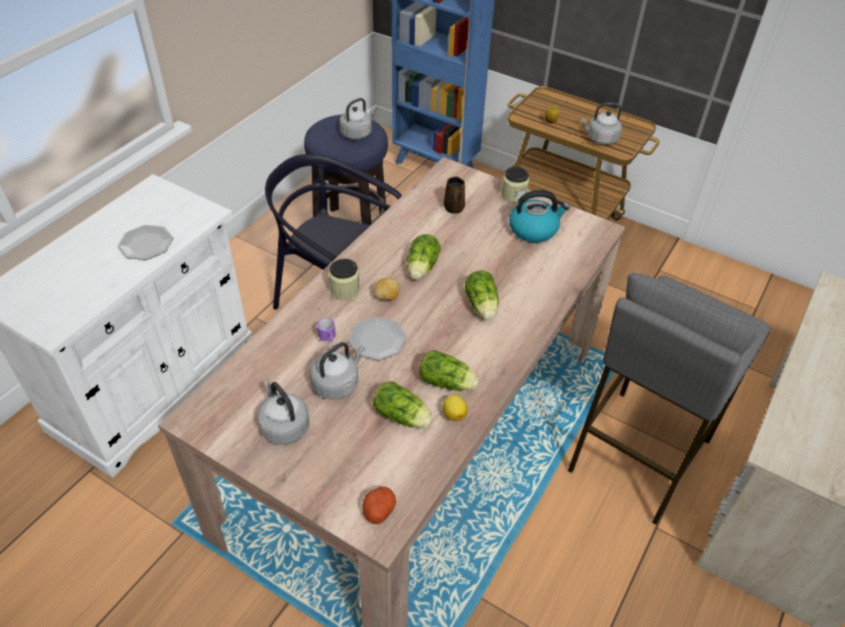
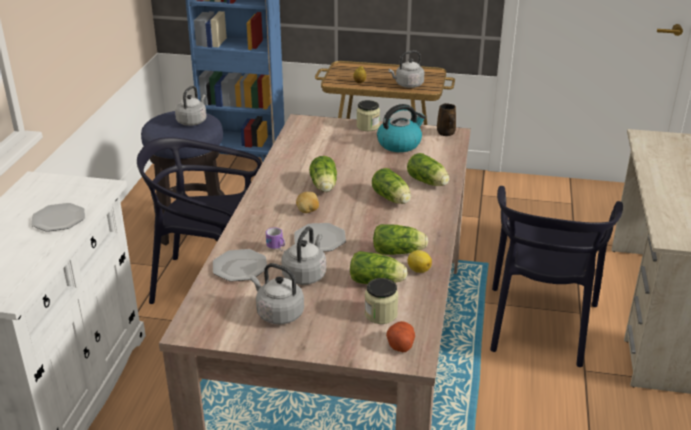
camera: 20 degrees left, 15 degrees down
jar [329,259,360,300] -> jar moved to [365,278,398,324]
brown mug [444,177,465,214] -> brown mug moved to [437,103,456,136]
grey stool [568,273,771,525] -> black chair [490,186,623,367]
none -> plate [213,249,267,282]
none -> lettuce [407,153,449,186]

